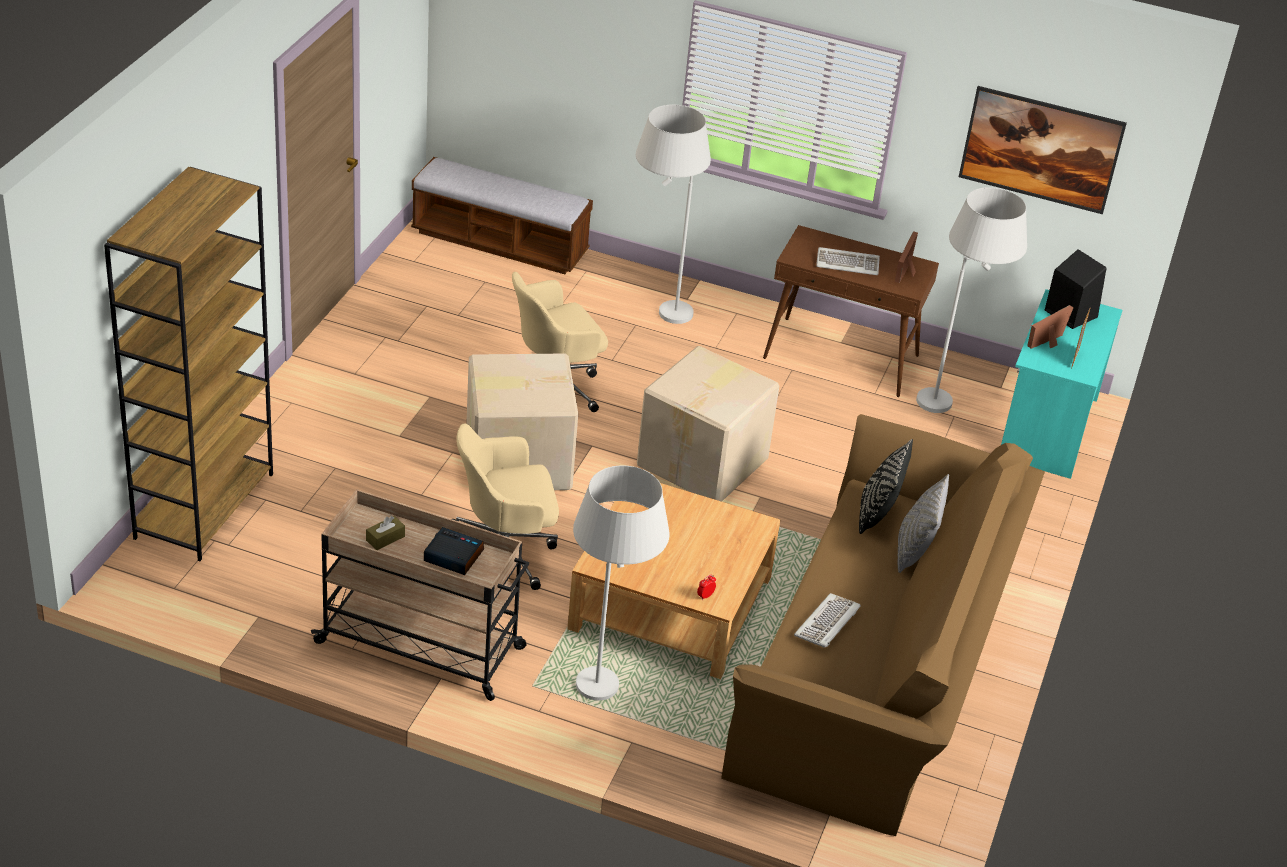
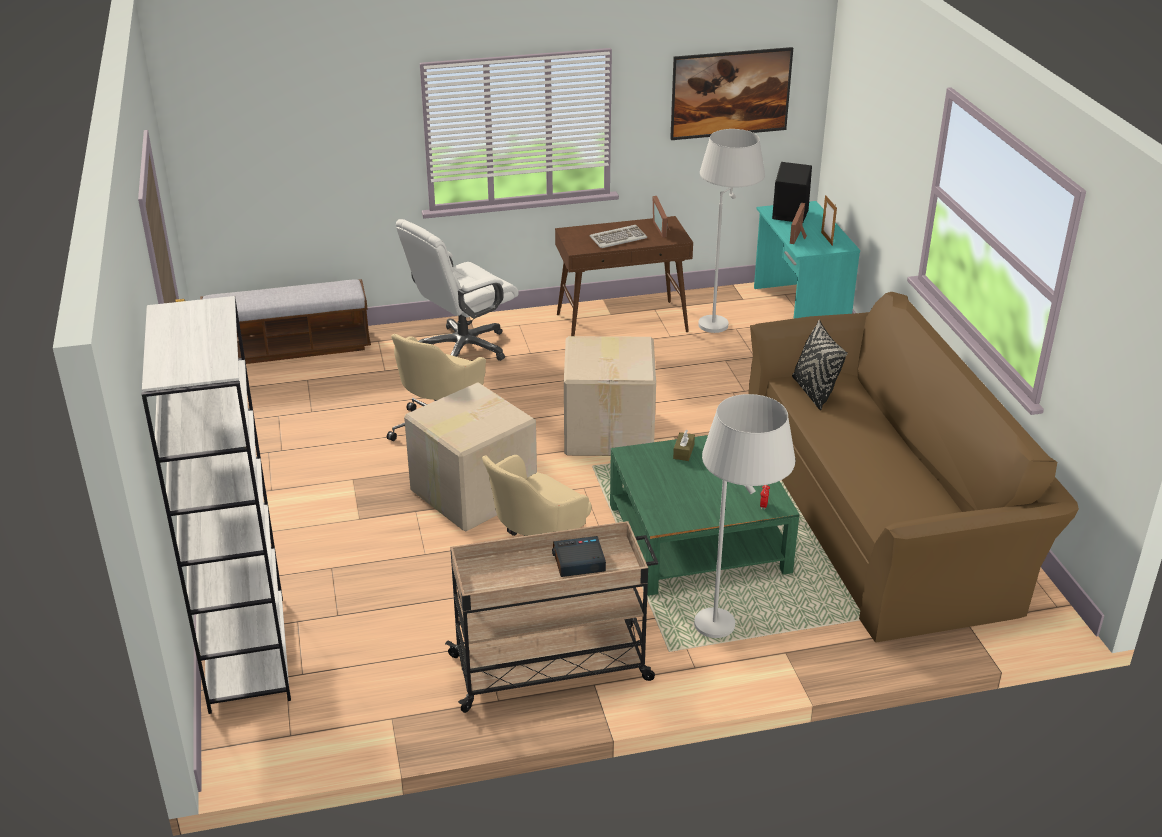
camera: 30 degrees left, 5 degrees down
brown bookcase [104,167,273,561] -> white bookcase [142,296,291,714]
brown tissue box [366,516,405,550] -> brown tissue box moved to [673,430,695,461]
beige coffee table [568,483,780,679] -> green coffee table [610,435,799,596]
white floor lamp [636,104,711,324] -> white office chair [396,219,519,361]
keyboard [794,593,861,648] -> none
grey pillow [897,474,949,573] -> none

